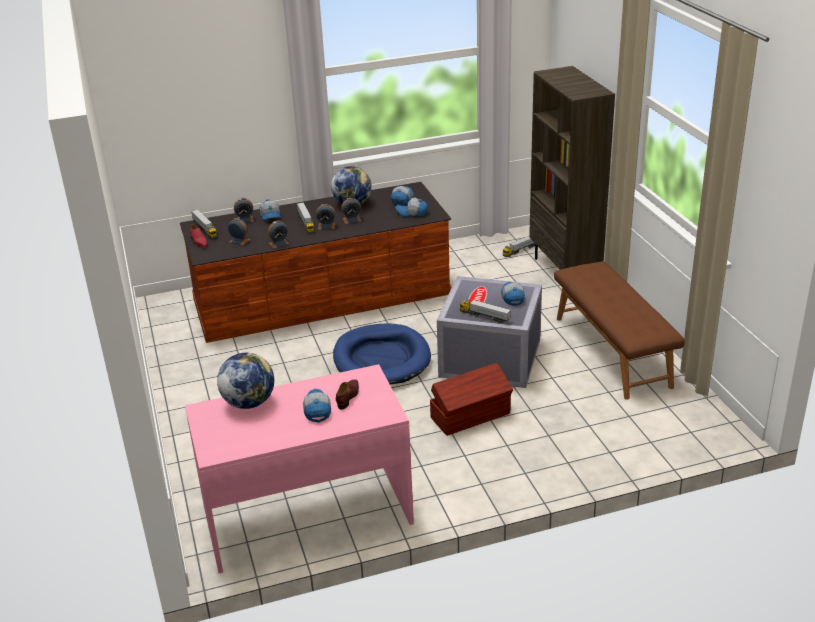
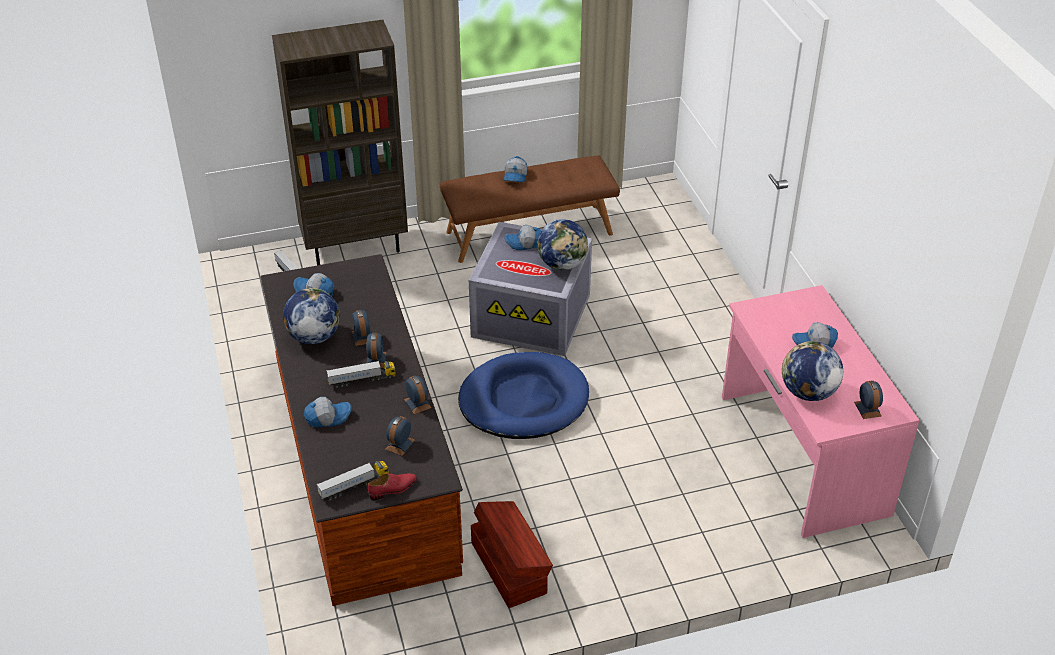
camera: 90 degrees left, 10 degrees up
alarm clock [234,198,254,223] -> alarm clock moved to [854,381,883,419]
brown shoe [336,380,359,410] -> none
cap [395,198,428,217] -> cap moved to [504,156,527,182]
brown storage box [430,363,513,436] -> brown storage box moved to [471,501,553,608]
toy truck [460,300,511,324] -> globe [537,219,588,270]

